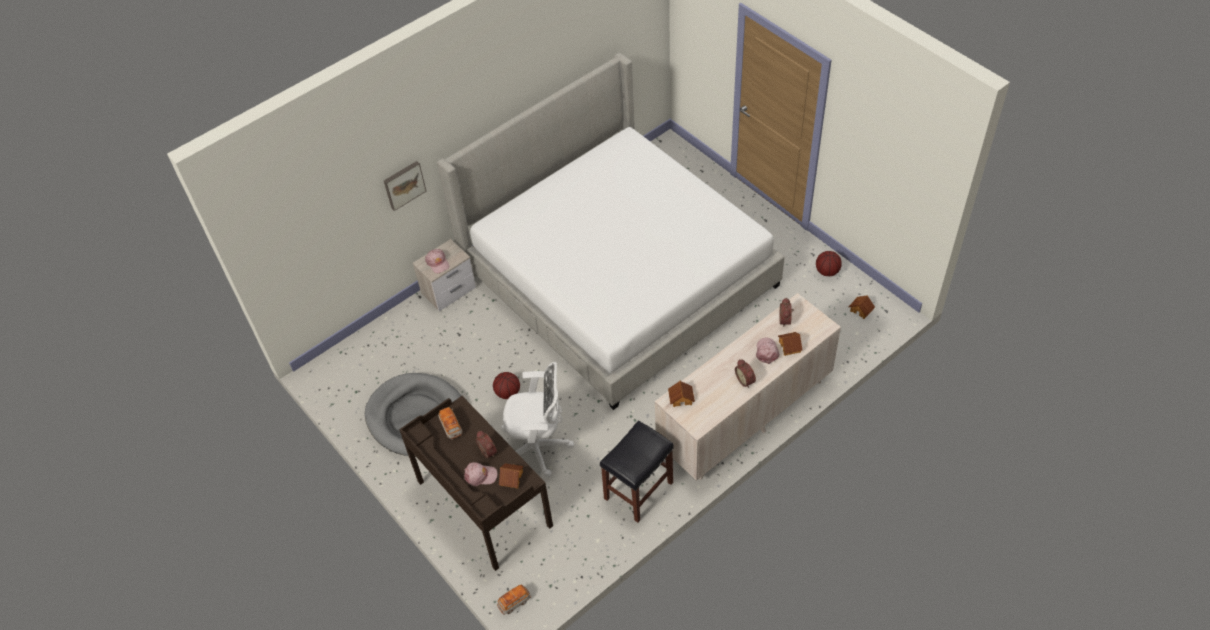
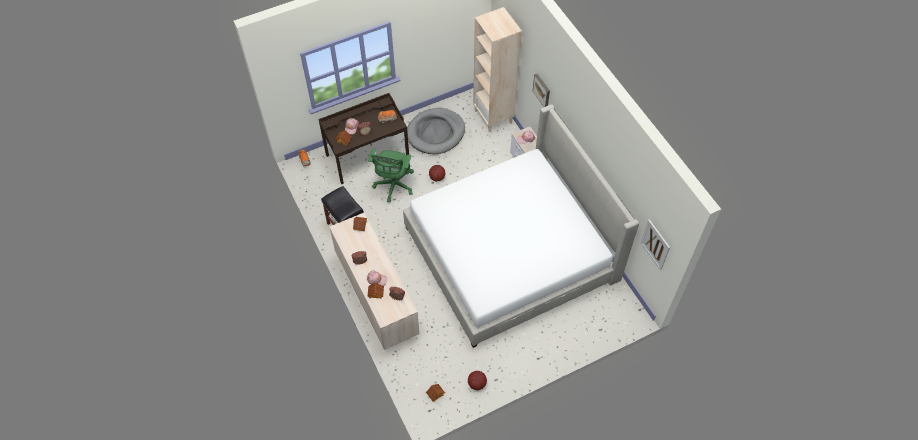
camera: 100 degrees right, 5 degrees up
white office chair [501,362,574,477] -> green office chair [368,149,414,203]
none -> beige bookcase [473,7,522,132]
none -> picture [641,219,670,270]

